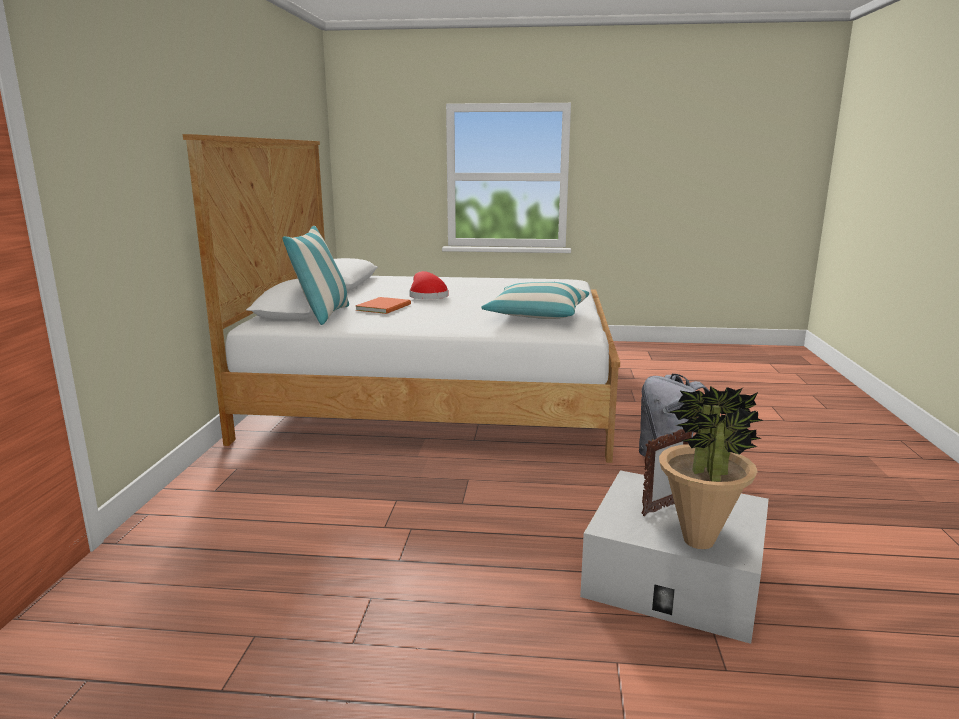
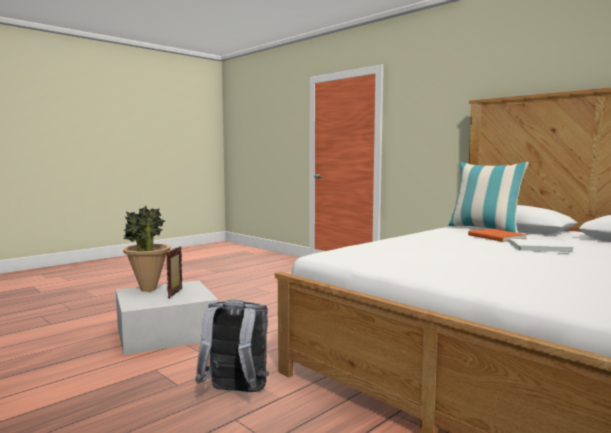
camera: 130 degrees right, 10 degrees down
red hat [409,271,449,299] -> white book [509,239,574,253]
pillow [481,282,589,319] -> none

